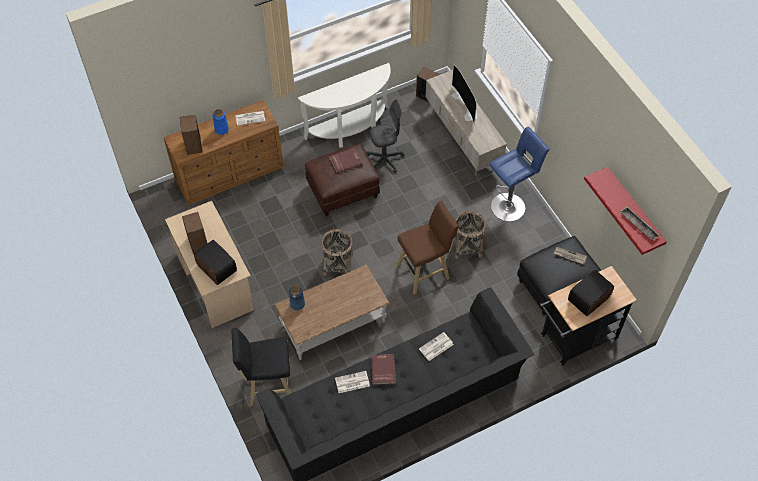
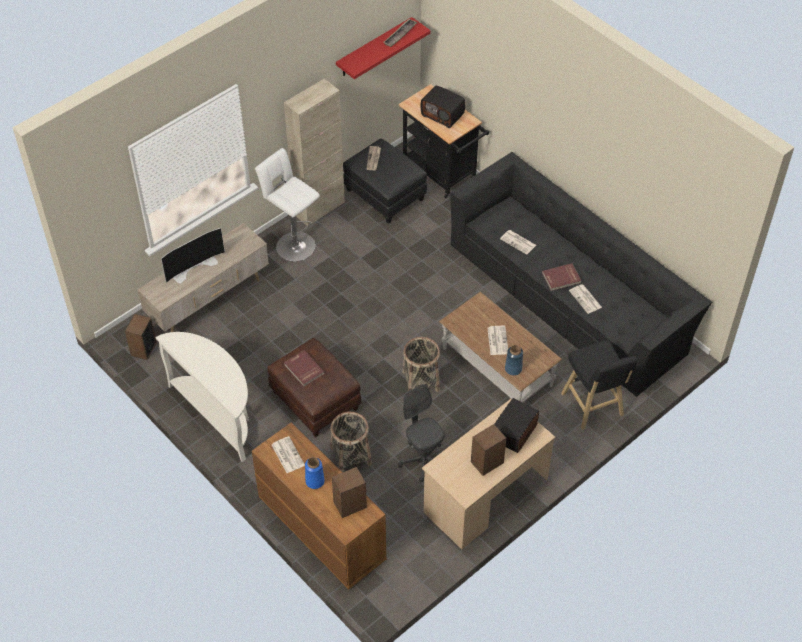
camera: 105 degrees left, 5 degrees down
grey office chair [366,99,404,173] -> grey office chair moved to [398,384,445,483]
brown stool [396,201,458,295] -> none
basket [454,211,486,259] -> basket moved to [331,412,372,472]
blue stool [489,127,550,222] -> white stool [255,148,320,262]
none -> beige cabinet [284,79,345,226]
none -> newspaper [487,326,508,355]

